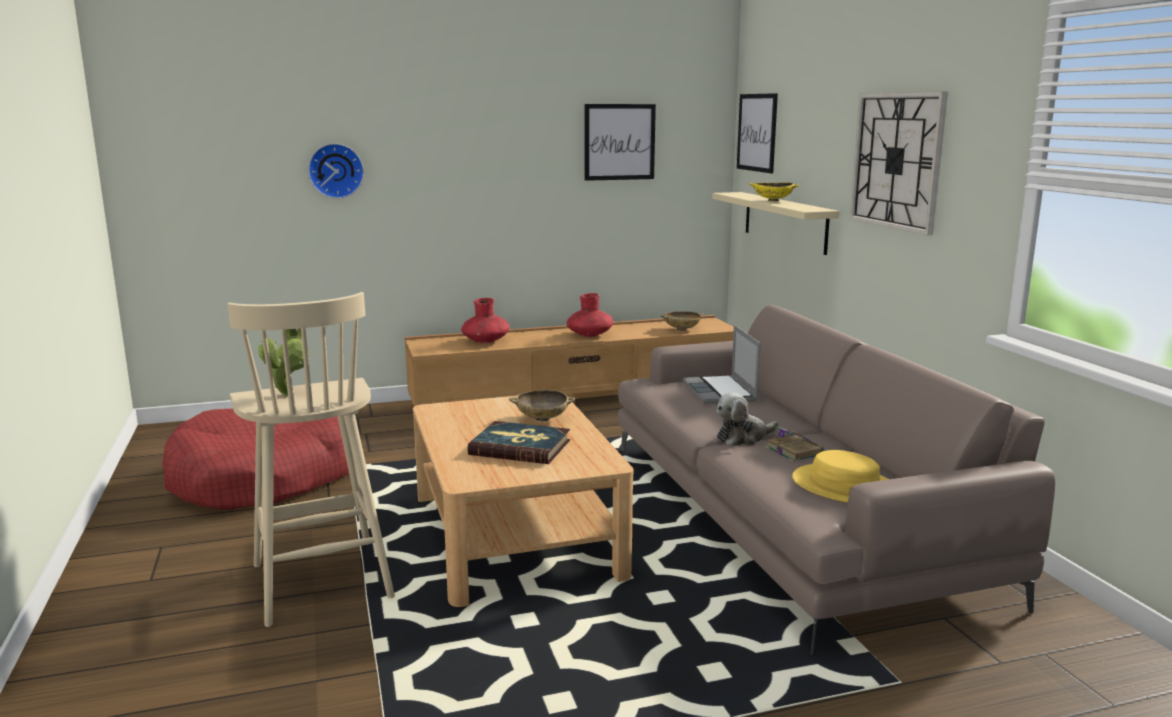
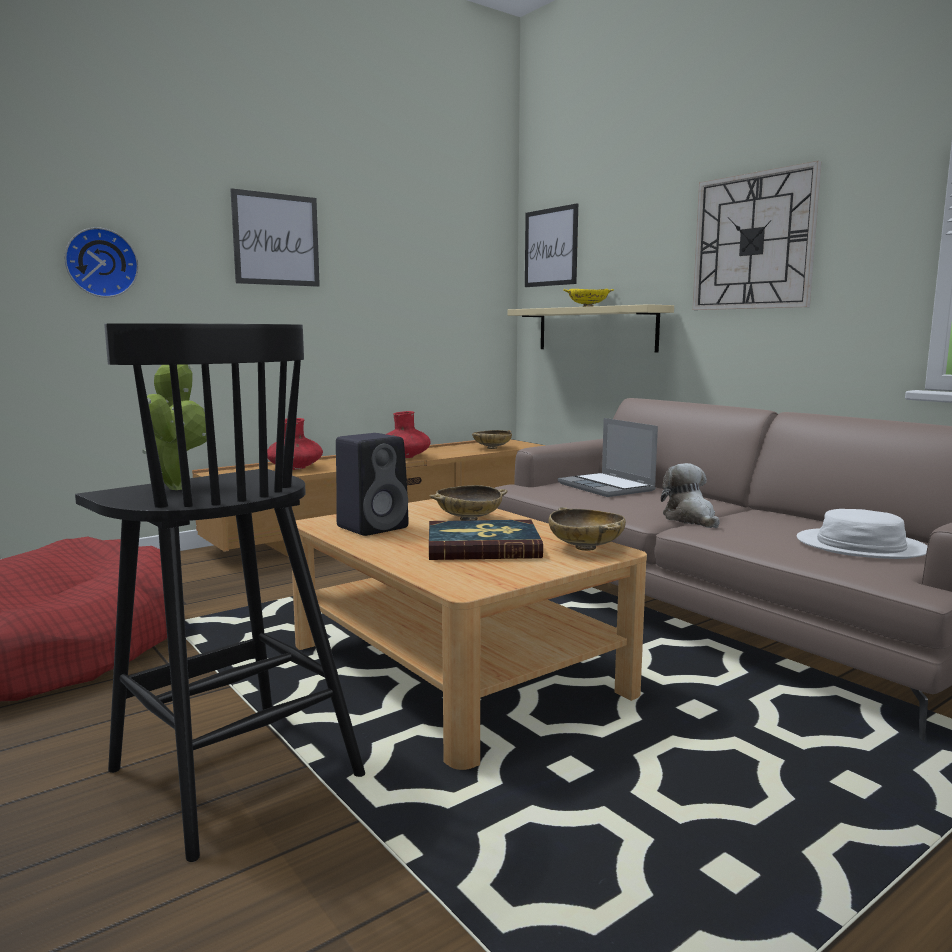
camera: 20 degrees left, 5 degrees down
beige stool [228,292,395,627] -> black stool [75,323,365,862]
picture [584,104,656,181] -> picture moved to [230,188,320,287]
plush toy [717,393,779,446] -> plush toy turned 120 degrees clockwise [661,463,720,528]
book [765,423,824,462] -> none
yellow hat [792,450,888,503] -> white hat [797,509,927,559]
none -> black speaker [336,433,408,536]
none -> beige bowl [549,507,626,551]

